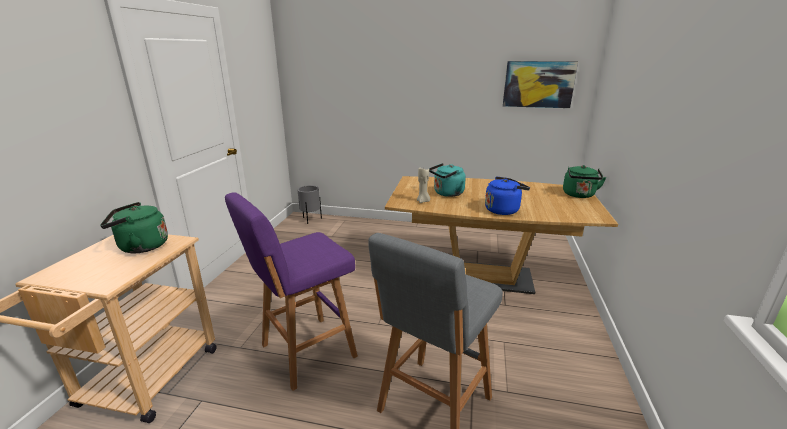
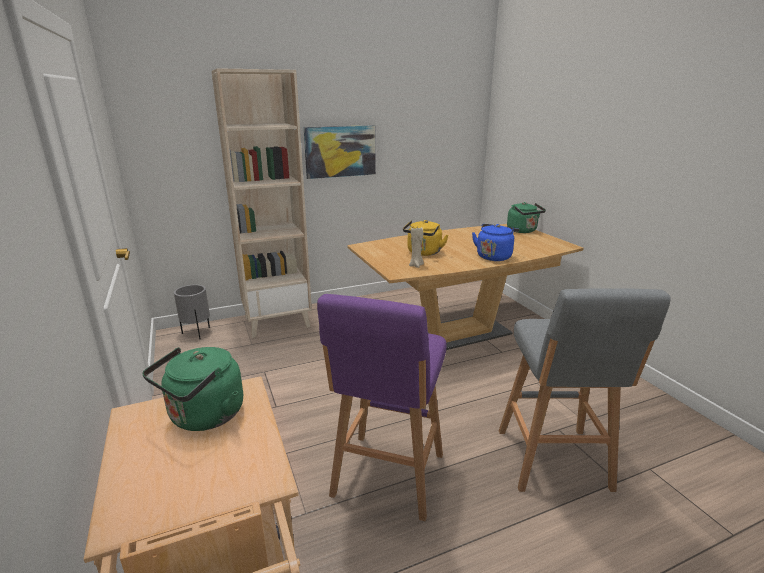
camera: 35 degrees left, 0 degrees up
turquoise kettle [429,163,466,197] -> yellow kettle [403,220,448,256]
picture [503,61,578,108] -> picture moved to [304,125,376,179]
none -> beige bookcase [211,68,312,338]

